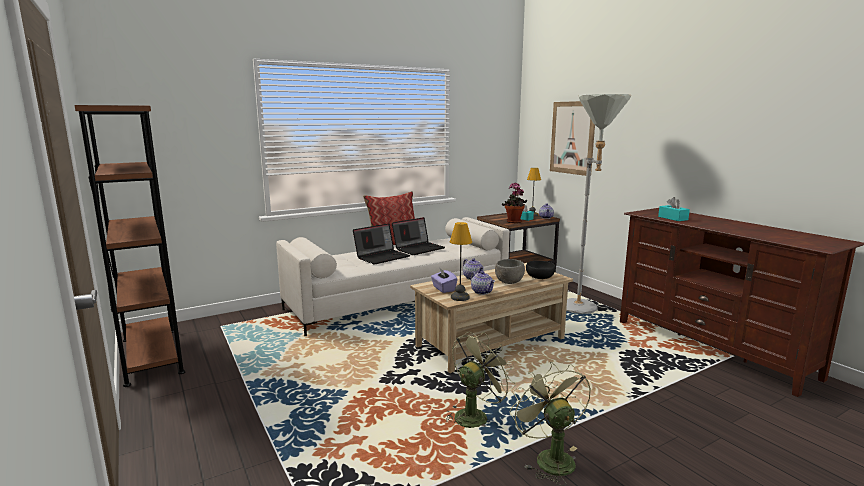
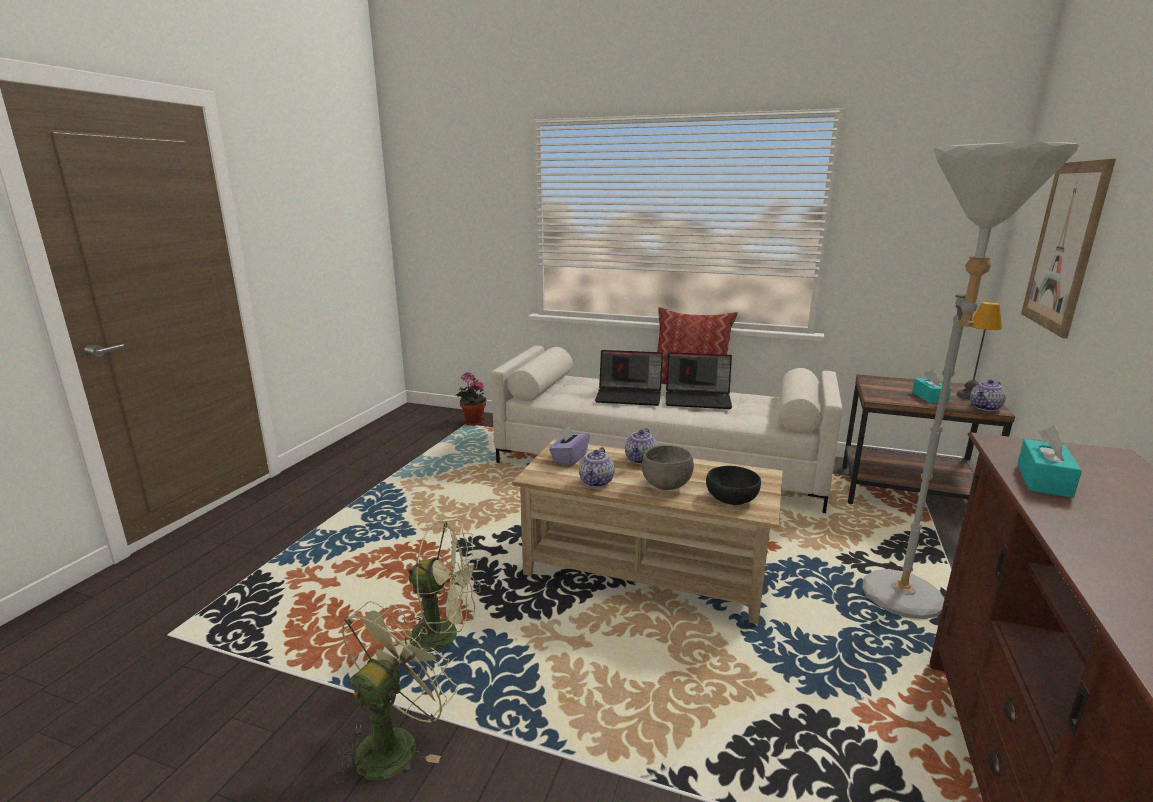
camera: 50 degrees right, 5 degrees up
brown bookcase [75,105,185,387] -> none
table lamp [450,222,472,301] -> none
potted plant [502,183,527,223] -> potted plant moved to [456,372,487,426]

